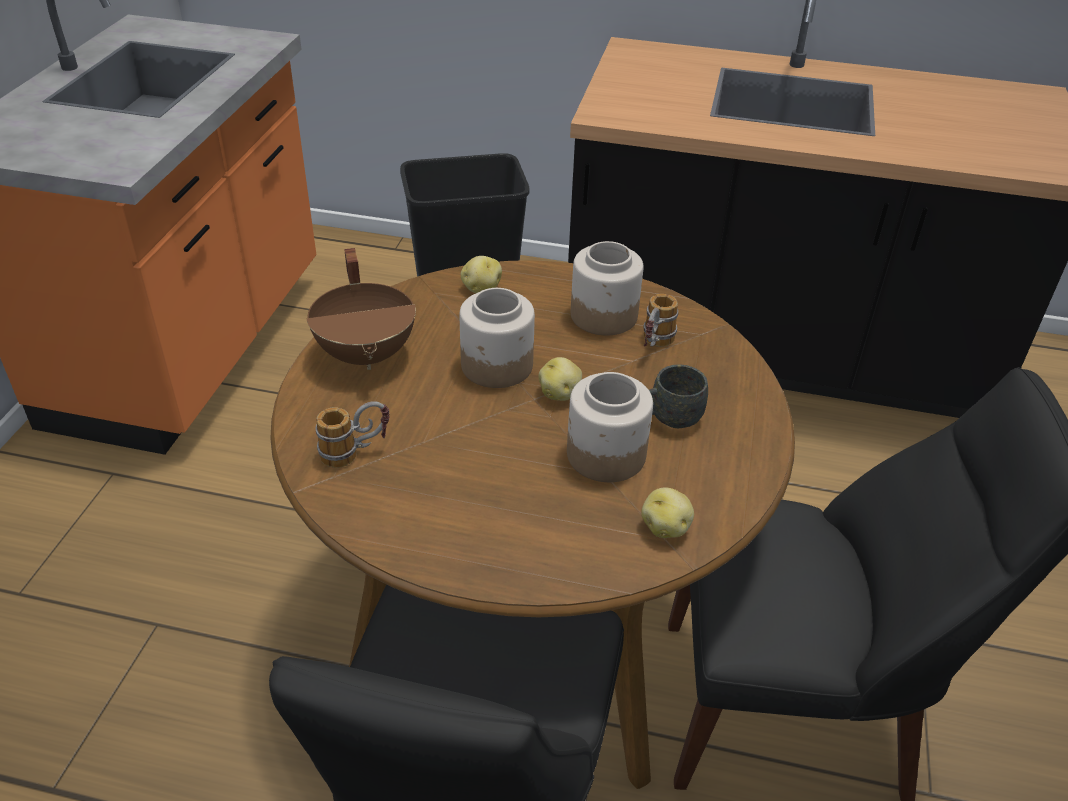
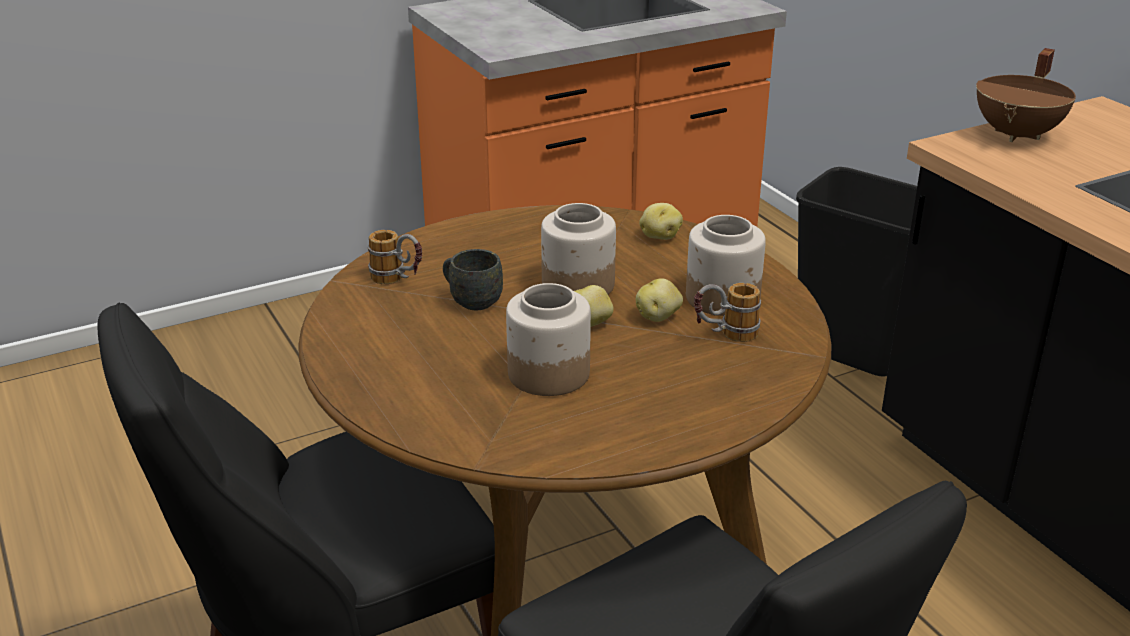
camera: 50 degrees right, 10 degrees down
brown cooking pot [306,248,416,370] -> brown cooking pot moved to [976,48,1076,142]
potato [641,487,694,538] -> potato moved to [636,278,683,322]
grey mug [649,364,708,428] -> grey mug moved to [443,249,503,310]

